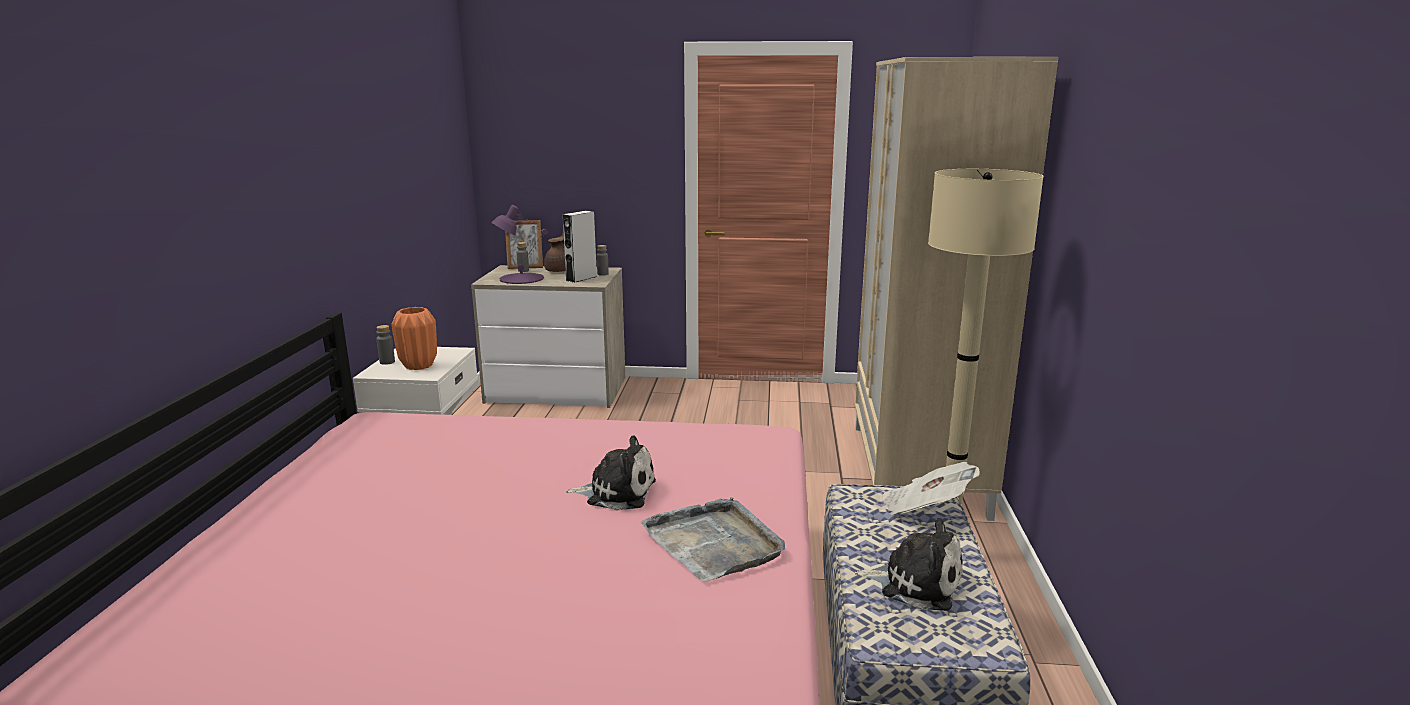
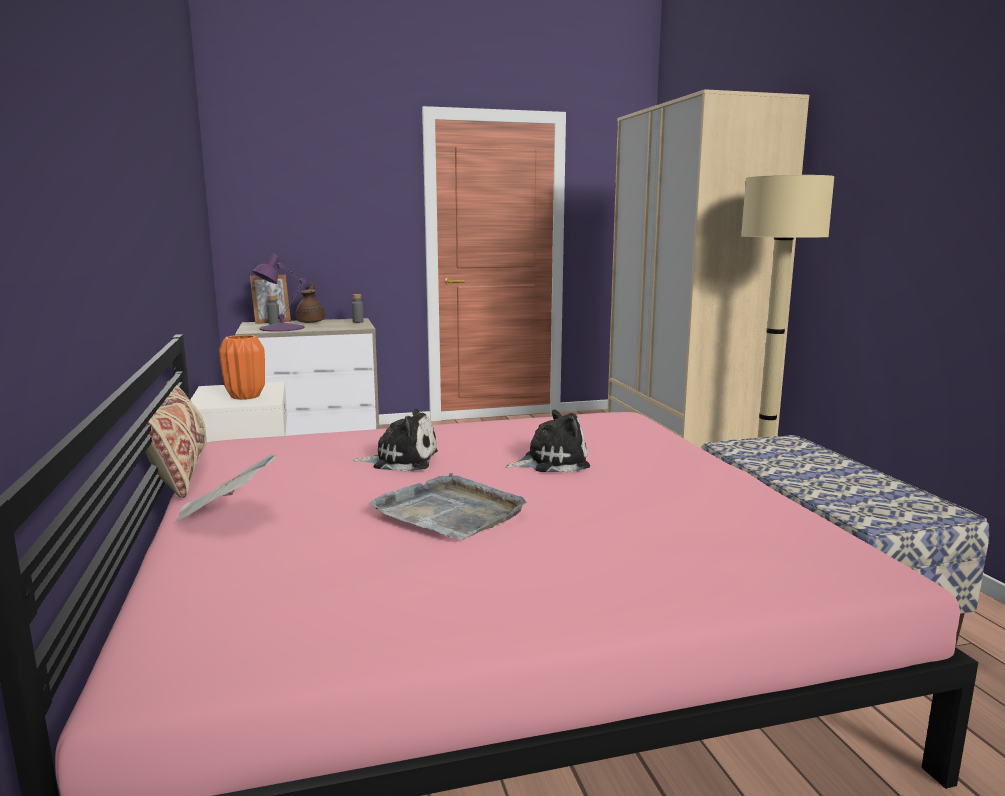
camera: 20 degrees left, 5 degrees down
grey bottle [376,325,395,365] -> none
grey speaker [562,211,597,283] -> none
grey tray [641,497,785,582] -> grey tray moved to [369,473,527,540]
plush toy [855,518,963,611] -> plush toy moved to [352,409,438,472]
newspaper [882,462,980,515] -> newspaper moved to [175,454,276,523]
none -> beige pillow [145,380,207,498]

